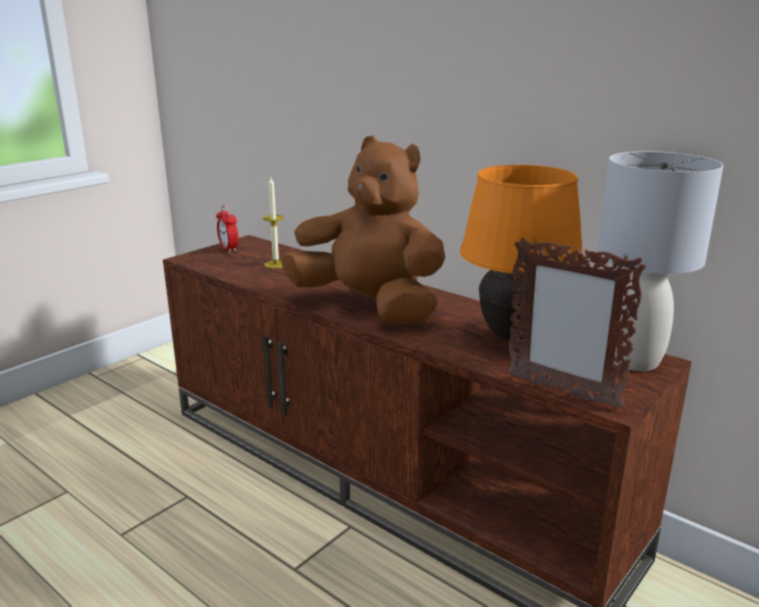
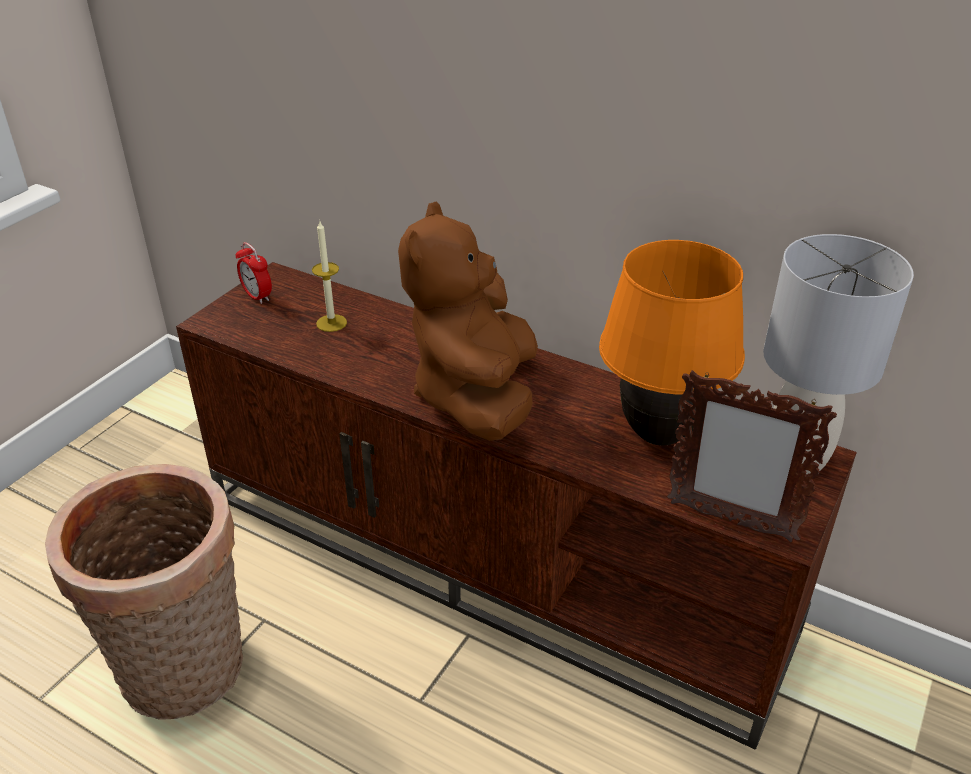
camera: 10 degrees left, 15 degrees up
brown plush toy [281,136,445,325] -> brown plush toy turned 105 degrees counterclockwise [398,201,538,441]
none -> basket [45,464,243,720]

